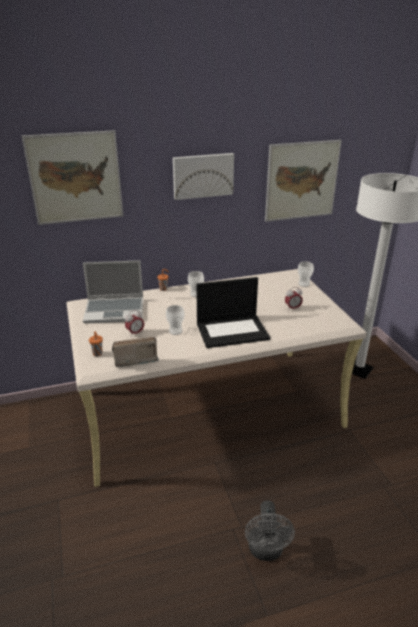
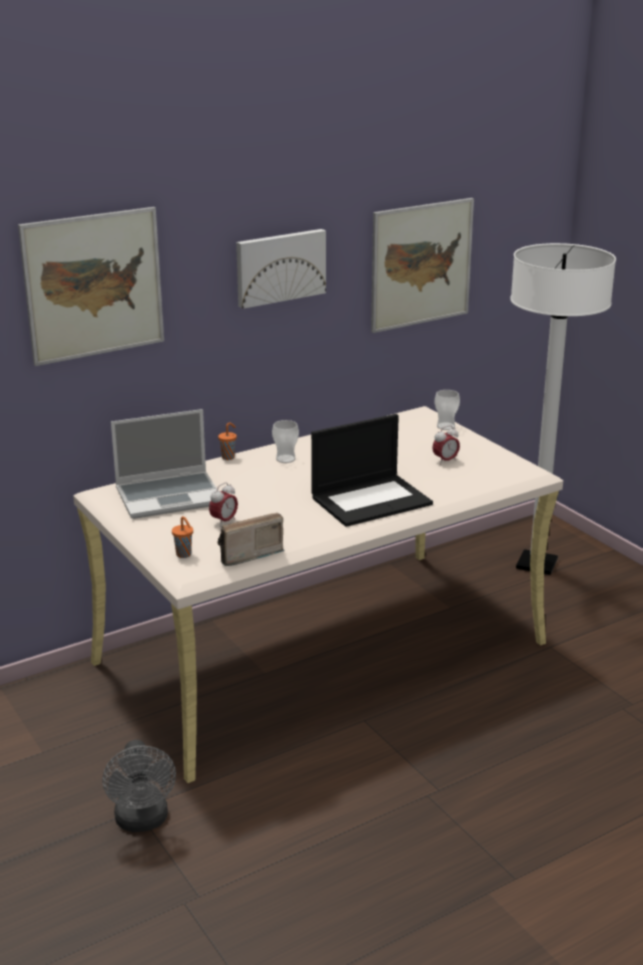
camera: 15 degrees left, 5 degrees down
cup [166,305,184,335] -> none
grey fan [245,500,295,561] -> grey fan moved to [102,740,176,832]

